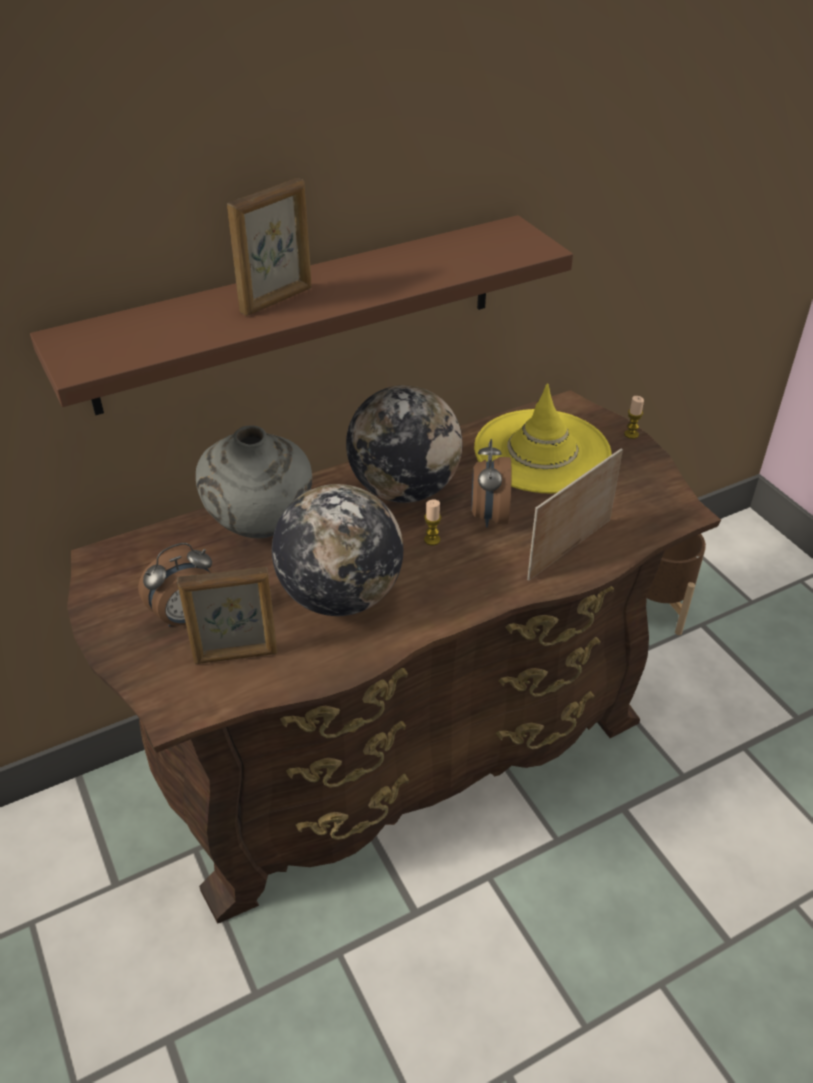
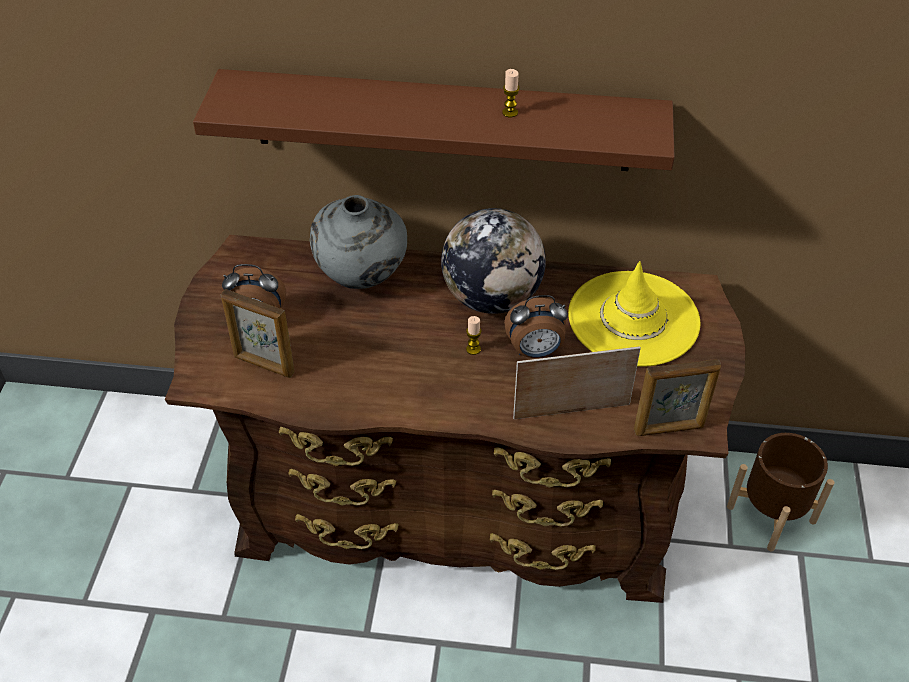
camera: 35 degrees right, 5 degrees up
picture frame [227,178,312,316] -> picture frame moved to [634,359,721,436]
globe [272,484,403,616] -> none
alarm clock [472,439,512,528] -> alarm clock turned 135 degrees counterclockwise [504,295,568,358]
candle [624,396,644,439] -> candle moved to [502,69,520,117]

